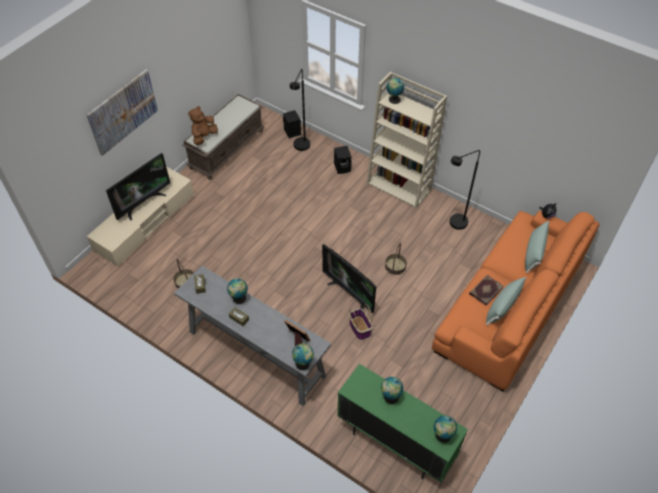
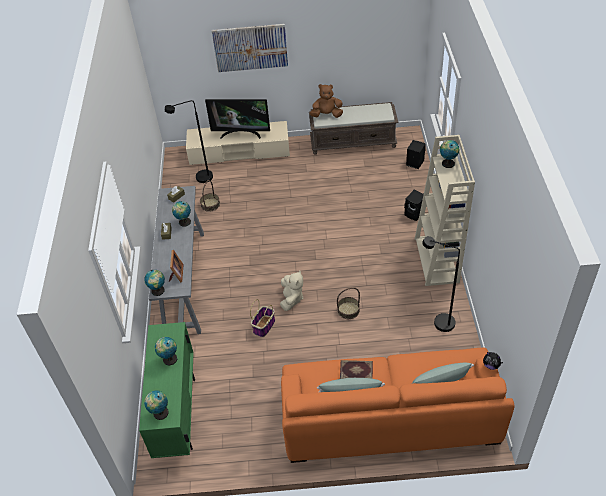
camera: 55 degrees right, 5 degrees down
black floor lamp [290,69,310,151] -> black floor lamp moved to [165,100,213,183]
television [322,244,376,313] -> beige plush toy [280,271,303,311]

